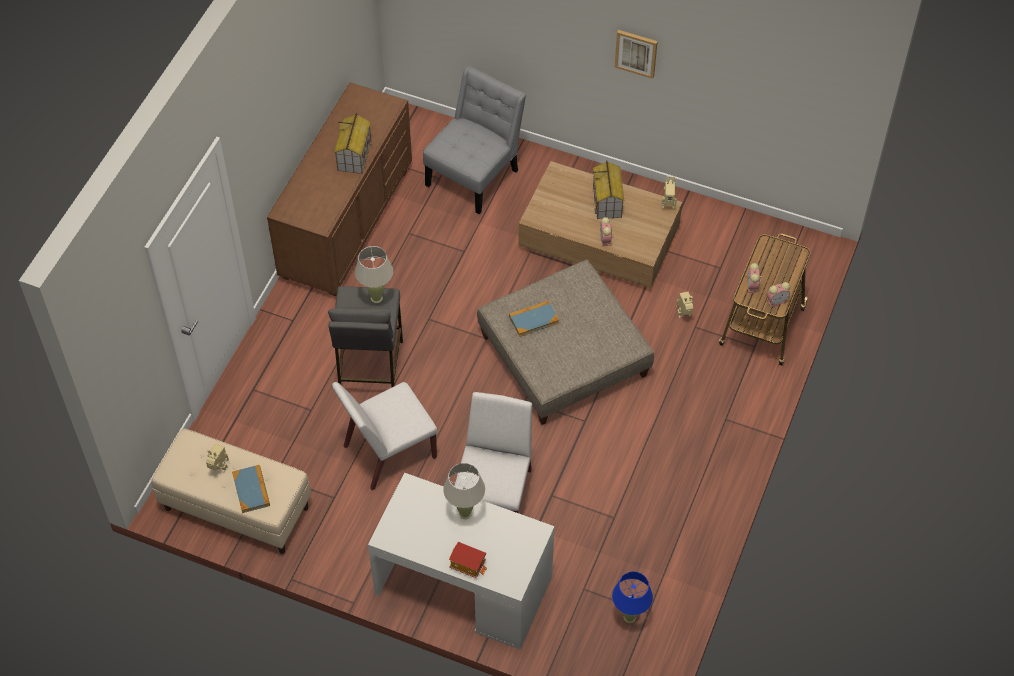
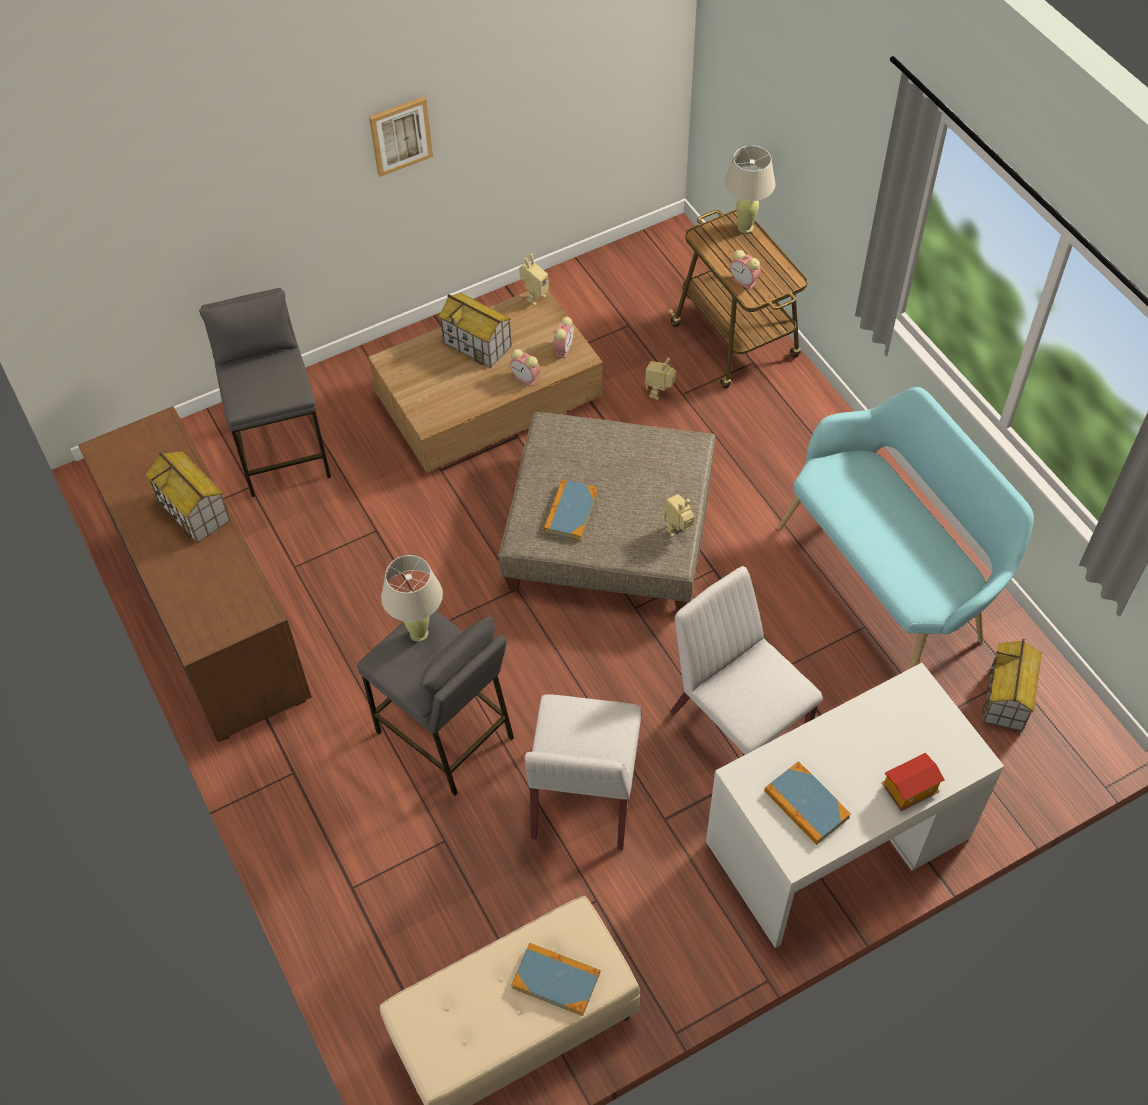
camera: 50 degrees left, 0 degrees up
toy robot [206,444,229,473] -> toy robot moved to [664,494,694,537]
grey chair [423,66,526,214] -> grey stool [199,288,331,497]
beige table lamp [443,463,485,519] -> beige table lamp moved to [724,146,776,233]
blue table lamp [612,572,653,623] -> toy house [982,639,1042,732]
alarm clock [766,282,790,307] -> alarm clock moved to [553,317,574,359]
none -> book [764,761,851,845]
none -> turquoise bench [778,387,1034,668]

